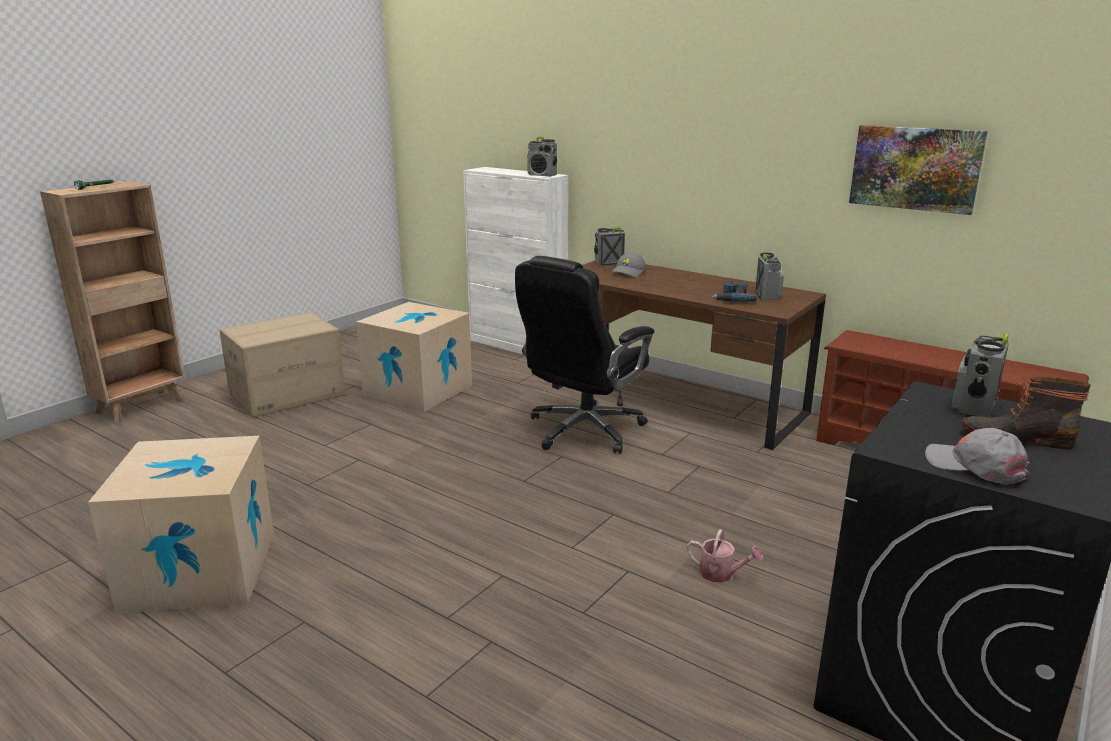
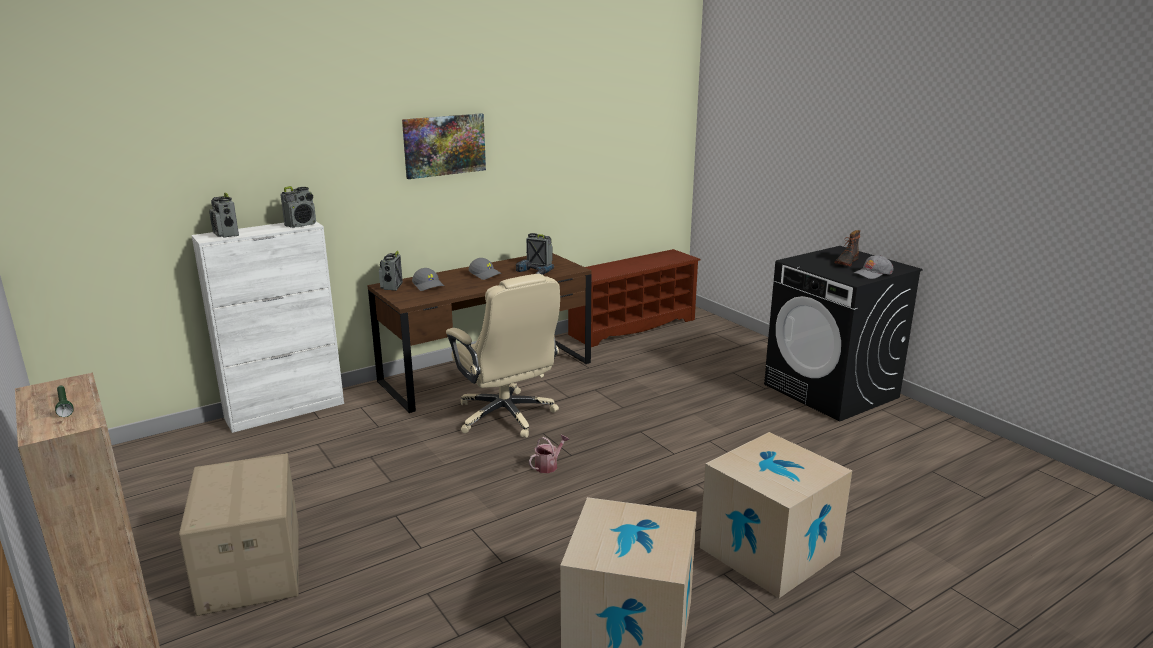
camera: 70 degrees left, 0 degrees up
cardboard box [356,302,472,412] -> cardboard box moved to [700,432,852,598]
black office chair [515,256,655,454] -> beige office chair [446,274,560,438]
watering can [686,529,763,583] -> watering can moved to [529,434,570,473]
picture [849,125,988,215] -> picture moved to [402,113,486,179]
radio [951,333,1009,417] -> radio moved to [209,192,239,238]
none -> grey cap [469,258,502,280]

